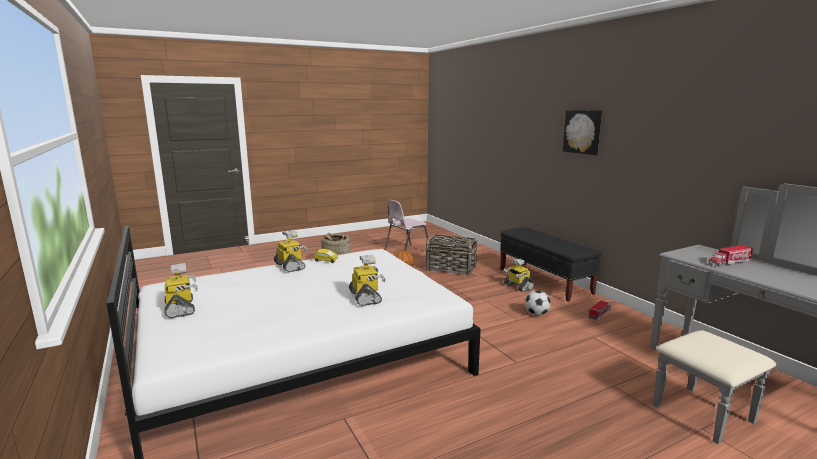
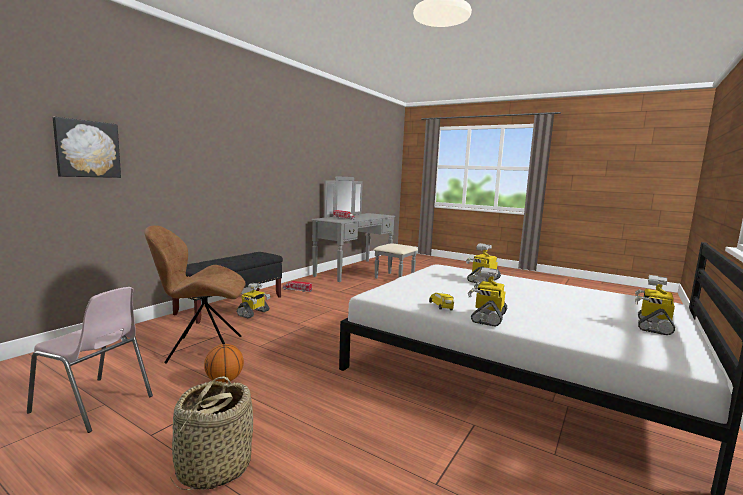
camera: 120 degrees left, 5 degrees down
basket [425,235,478,276] -> brown chair [144,225,245,364]
football [525,290,551,315] -> none
picture [563,110,602,155] -> picture moved to [53,117,121,178]

